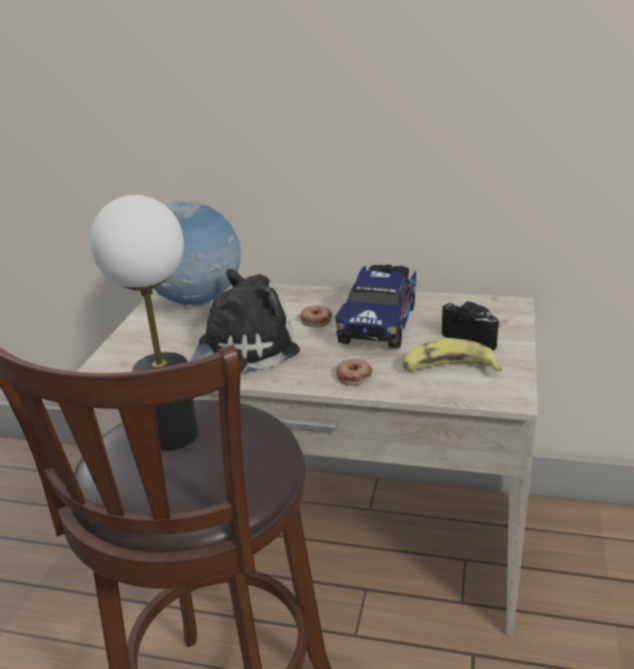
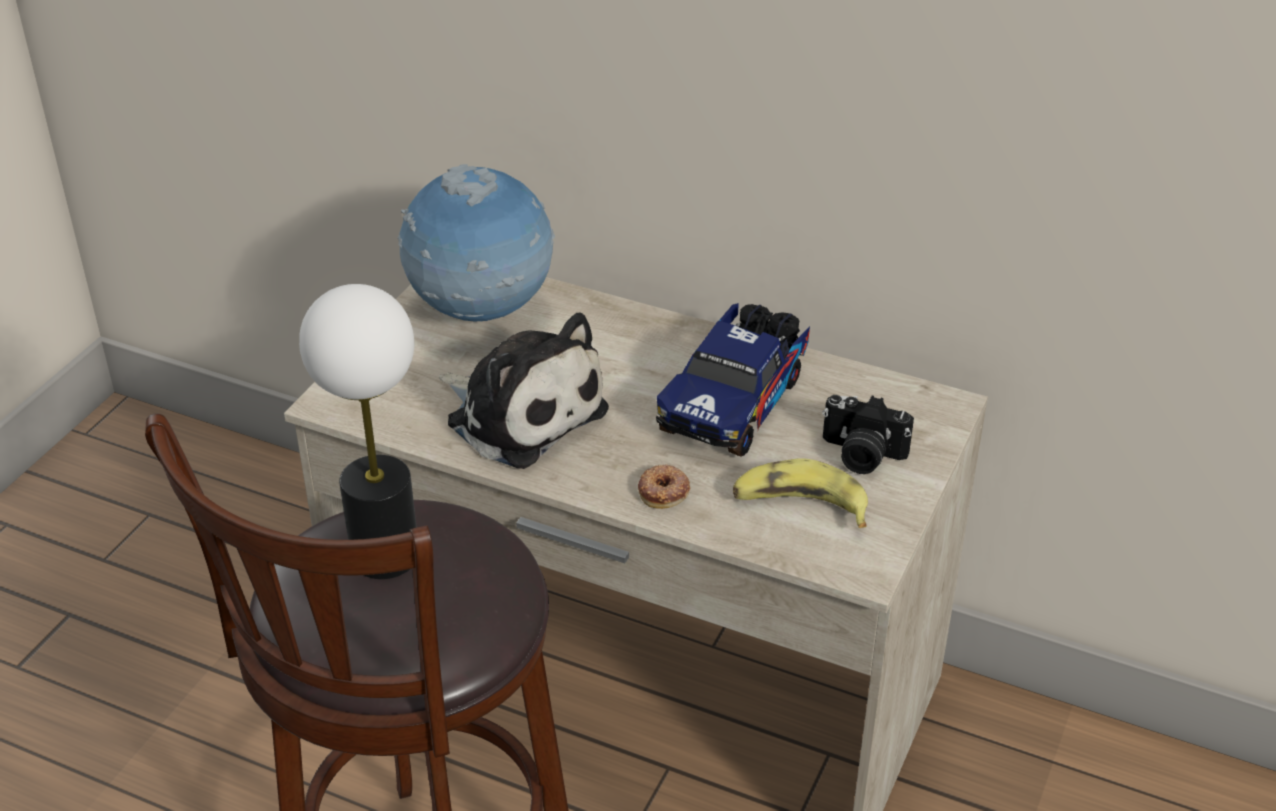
camera: 10 degrees right, 10 degrees up
plush toy [190,269,300,374] -> plush toy turned 60 degrees clockwise [439,312,609,469]
donut [300,305,332,328] -> none
camera [442,301,500,351] -> camera turned 150 degrees clockwise [822,395,914,474]

